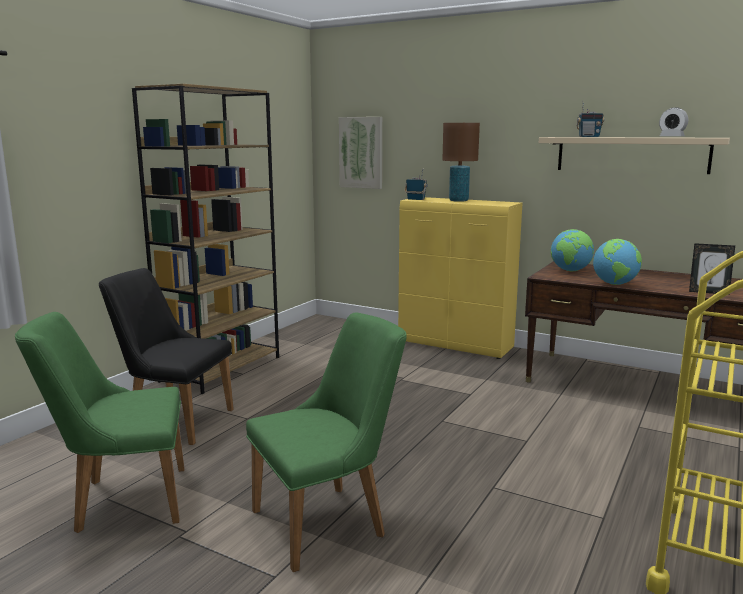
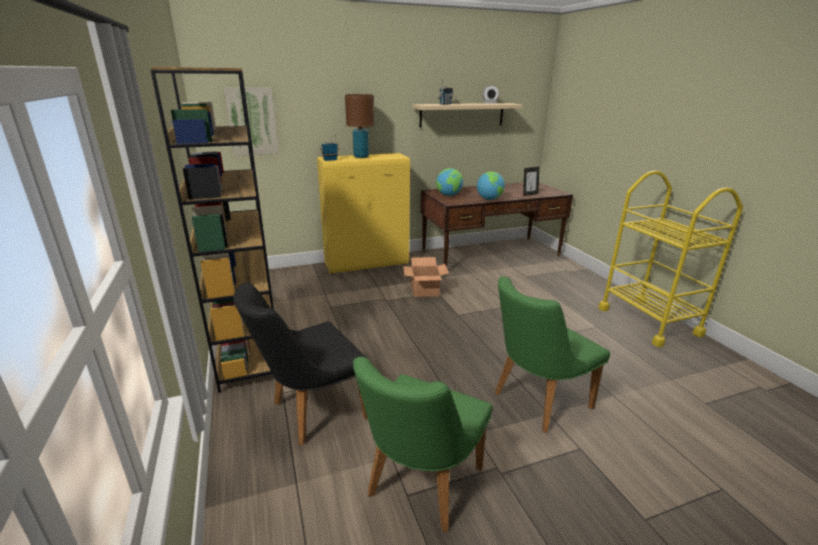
camera: 50 degrees left, 10 degrees up
green chair [246,312,407,572] -> green chair turned 135 degrees counterclockwise [495,276,610,433]
none -> cardboard box [403,257,449,297]

